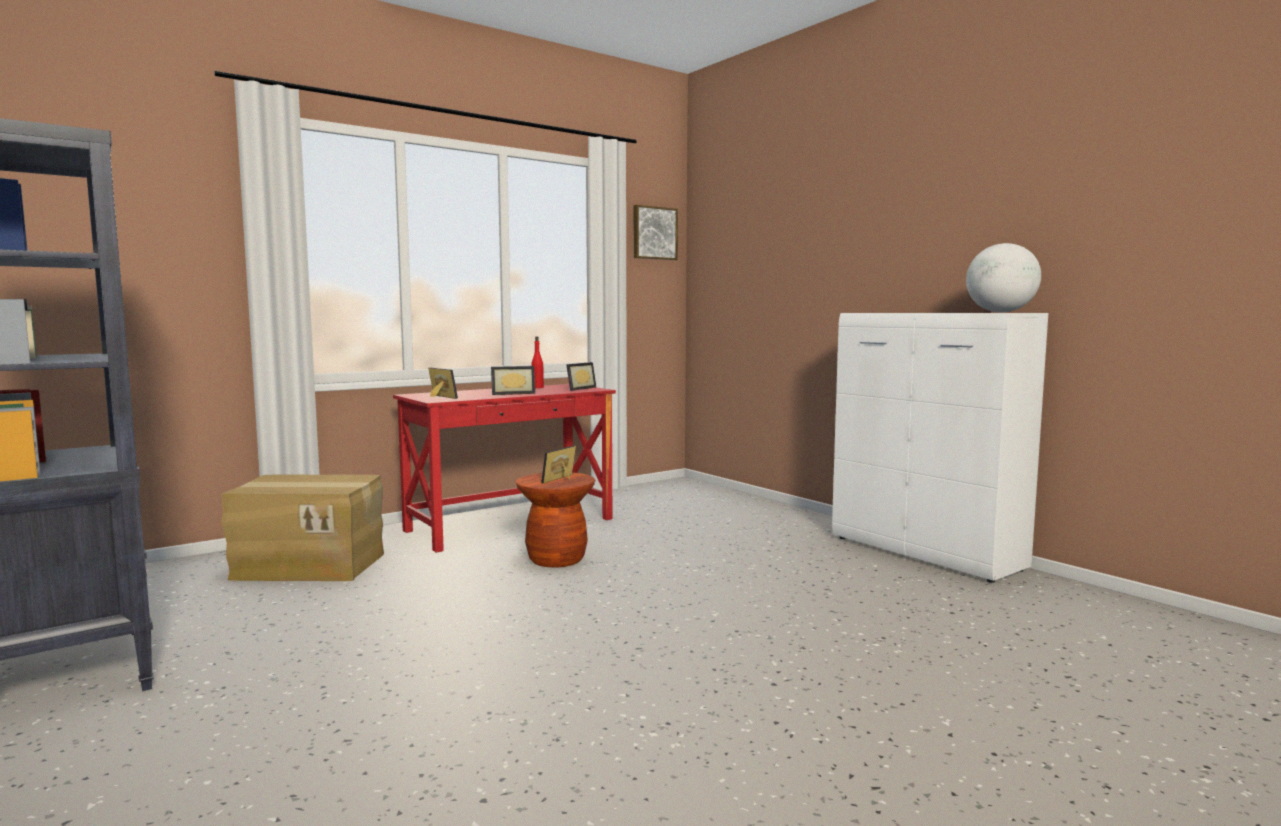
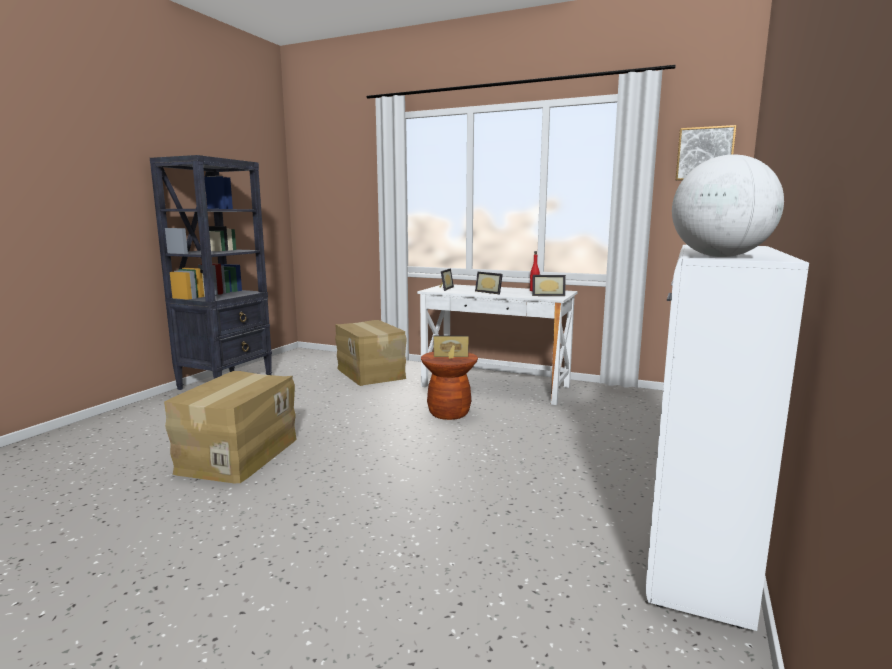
camera: 60 degrees right, 5 degrees up
red desk [393,384,616,553] -> white desk [417,284,578,405]
none -> cardboard box [164,371,297,483]

